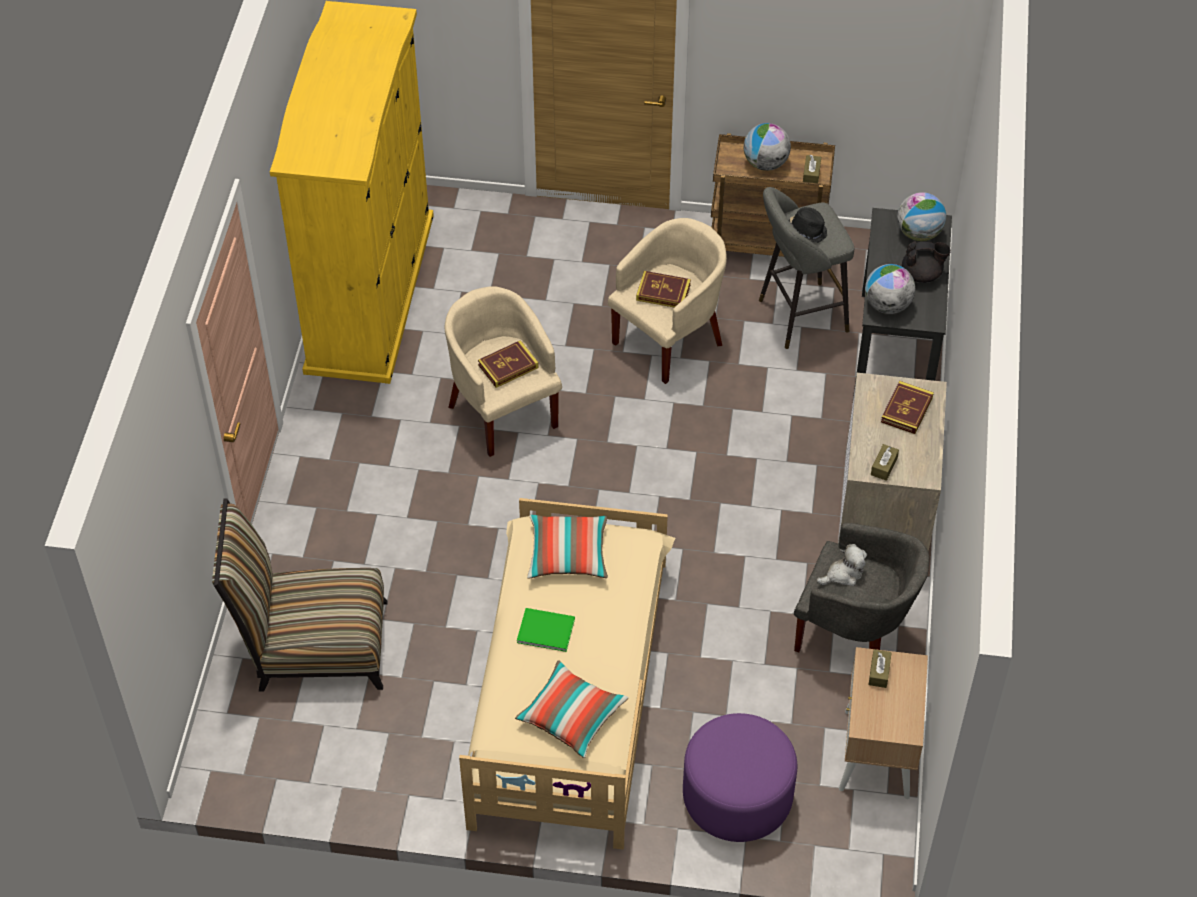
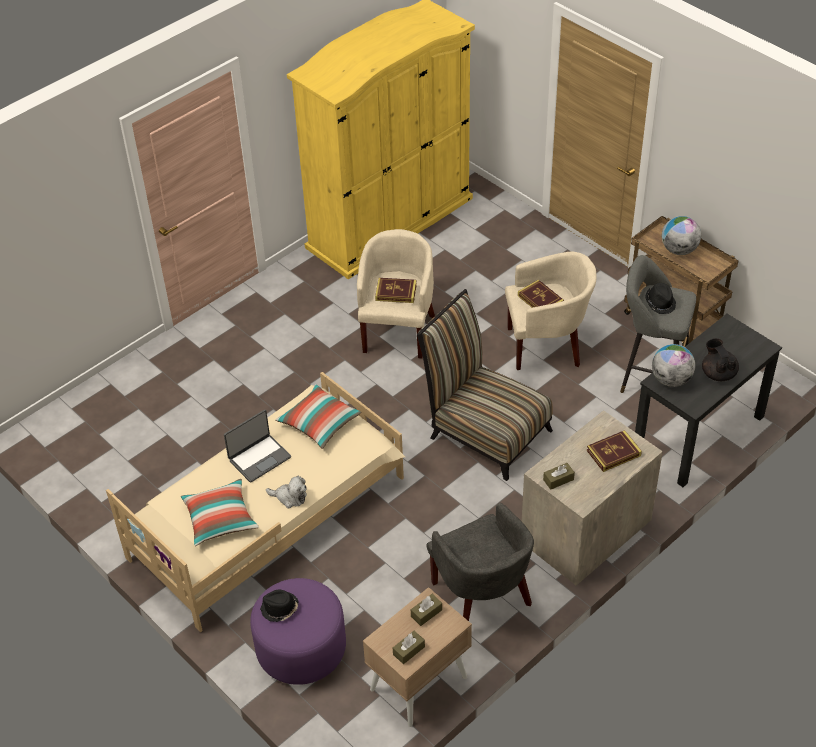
camera: 40 degrees right, 5 degrees down
chair [212,498,388,692] -> chair moved to [417,289,553,481]
green book [517,608,575,652] -> laptop [224,410,291,483]
brown tissue box [803,155,821,183] -> brown tissue box moved to [393,631,425,664]
plush toy [816,544,867,586] -> plush toy moved to [266,476,307,508]
globe [897,192,946,241] -> none
black teapot [902,241,951,283] -> black teapot turned 150 degrees counterclockwise [702,338,739,381]
none -> black hat [260,590,299,622]

